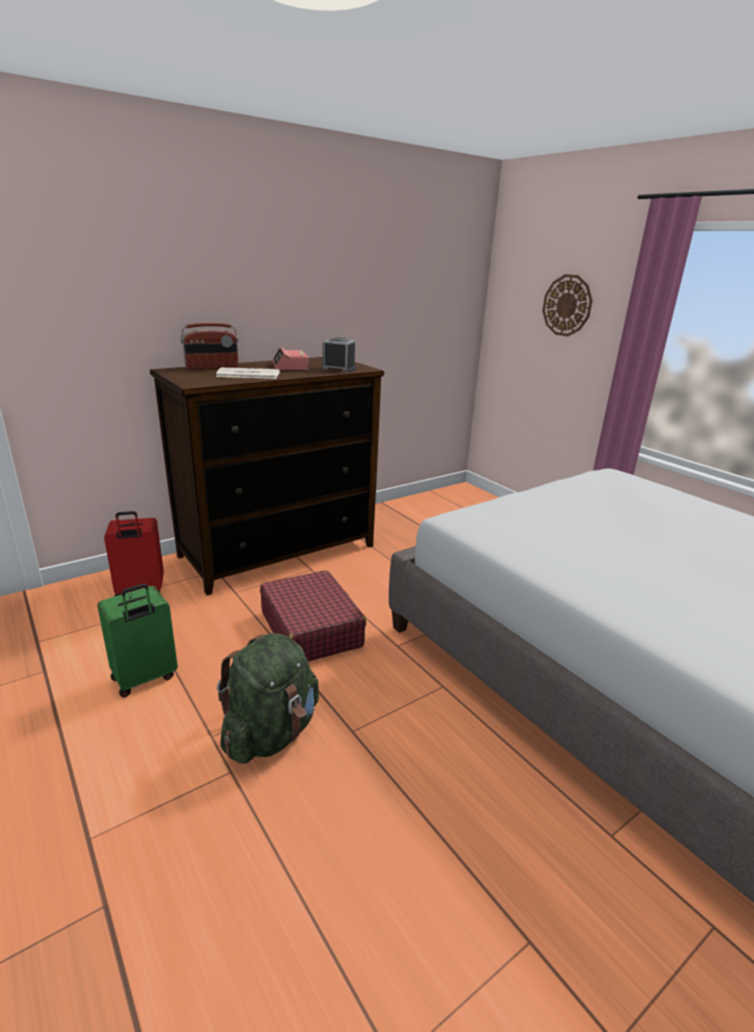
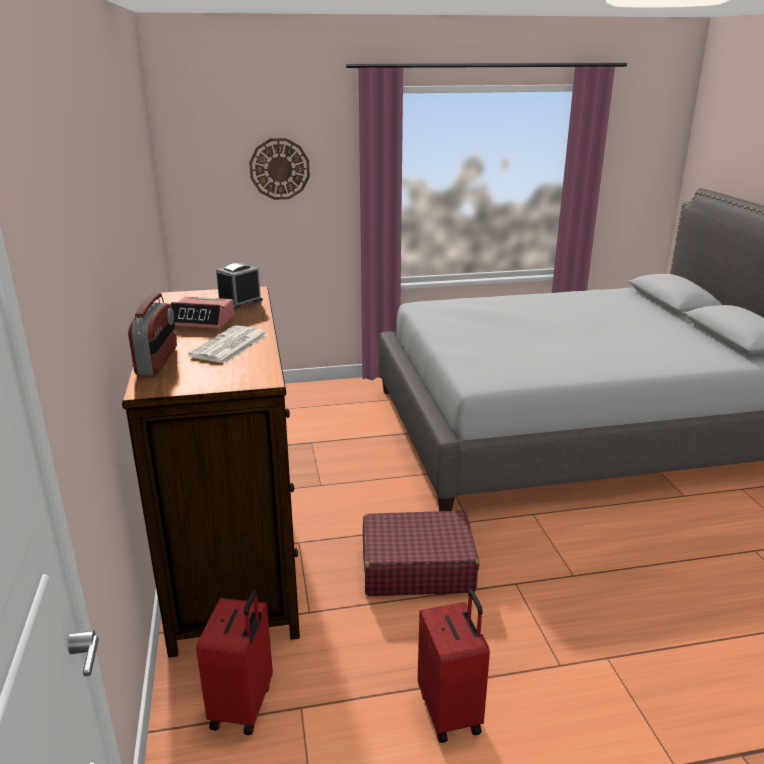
camera: 65 degrees left, 0 degrees up
green suitcase [97,584,178,697] -> red suitcase [418,590,490,743]
green backpack [217,633,319,764] -> none

